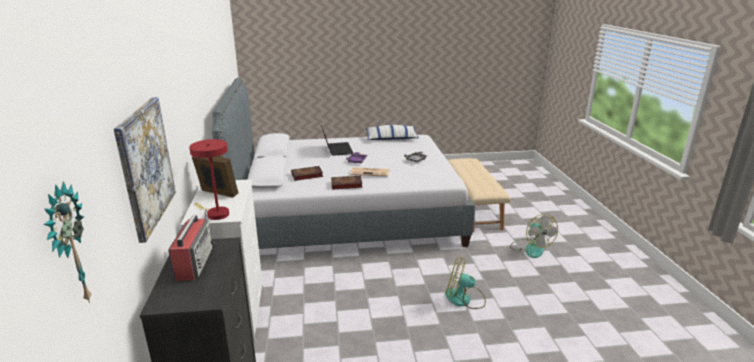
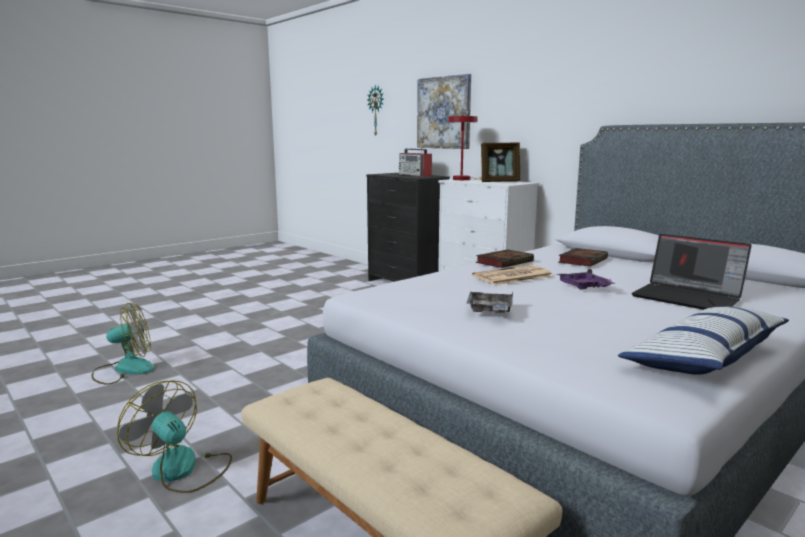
camera: 145 degrees right, 10 degrees down
fan [445,257,486,309] -> fan moved to [92,303,154,385]

